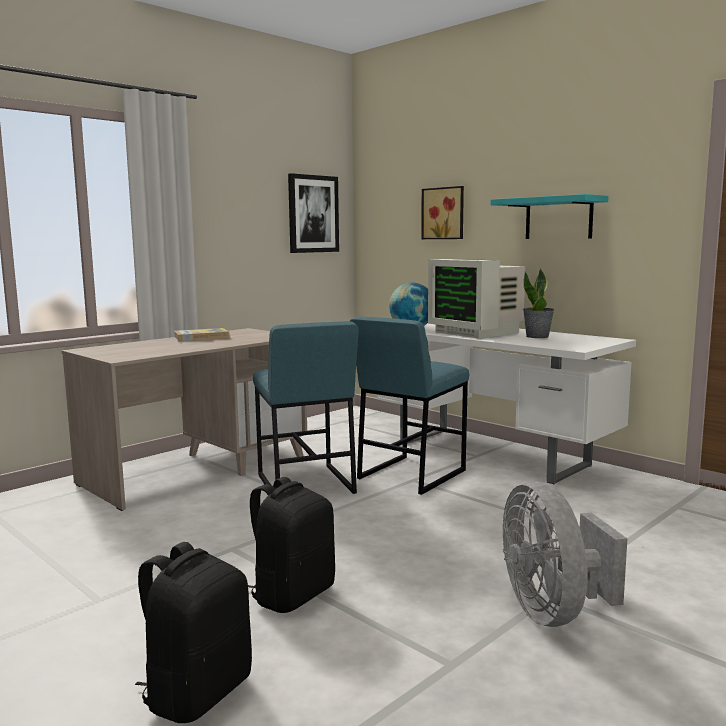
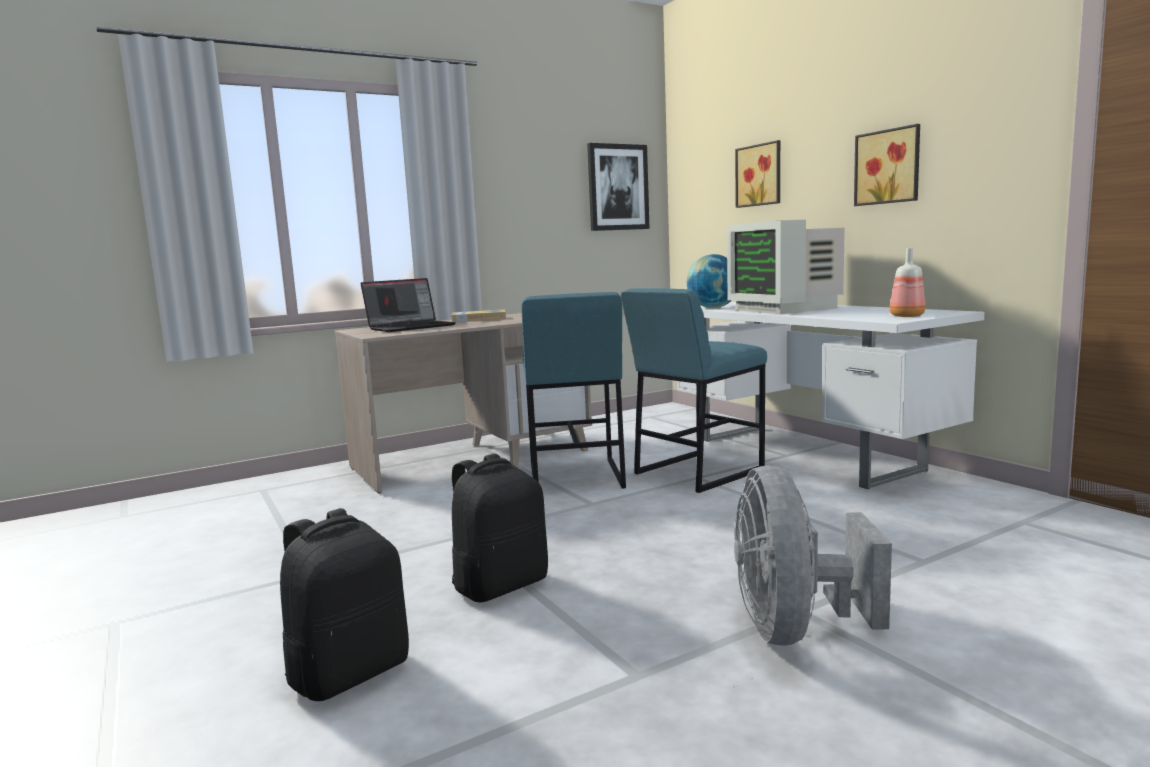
camera: 15 degrees right, 0 degrees up
turquoise shelf [491,194,609,239] -> picture [854,124,920,206]
potted plant [523,269,554,338] -> none
none -> laptop [360,278,456,332]
none -> bottle [889,248,925,317]

